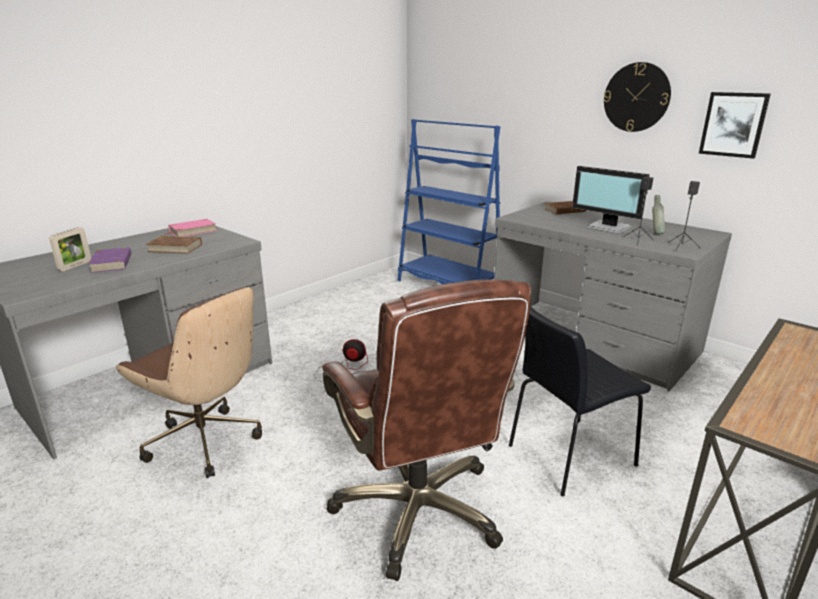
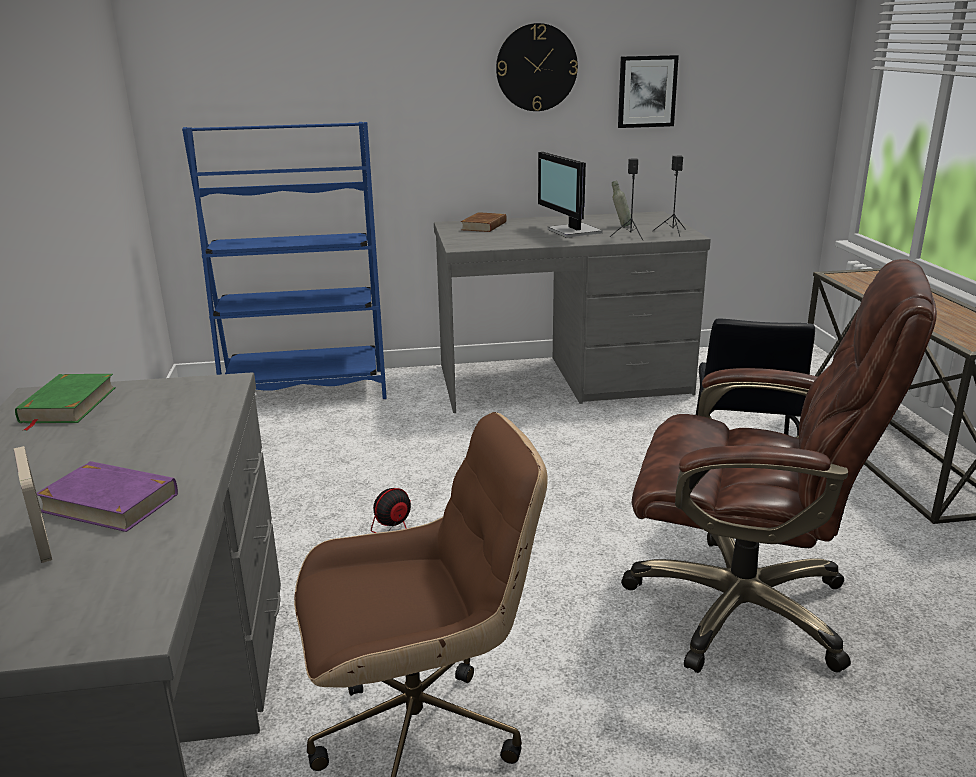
camera: 50 degrees left, 0 degrees up
brown book [146,236,202,254] -> none
pink book [164,219,217,237] -> green book [15,374,116,431]
monitor [572,166,650,233] -> monitor turned 75 degrees clockwise [538,152,603,238]

